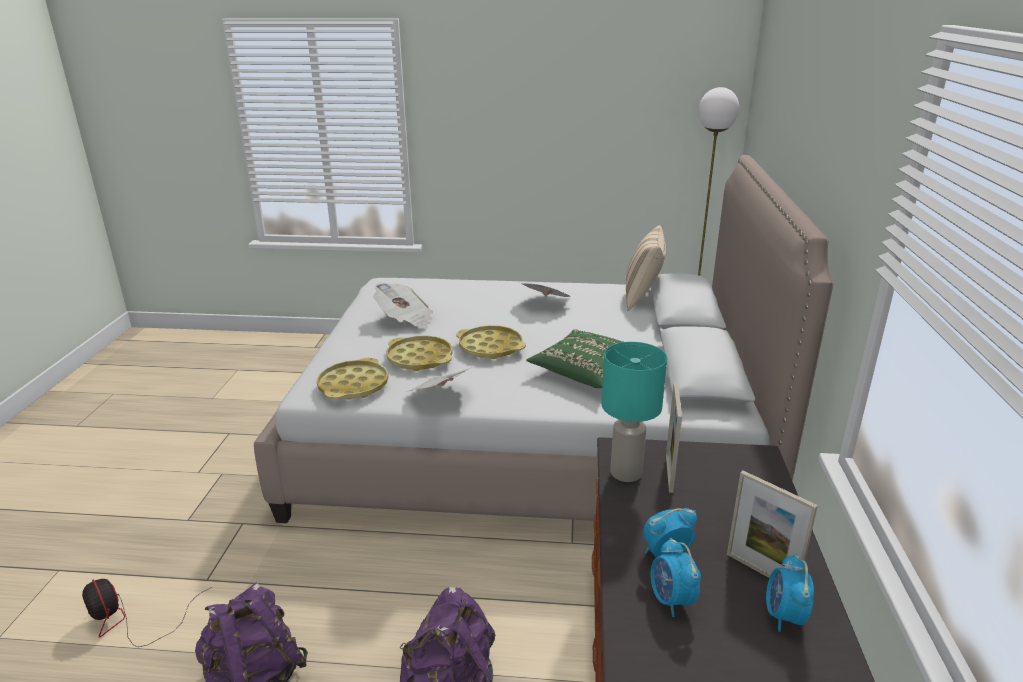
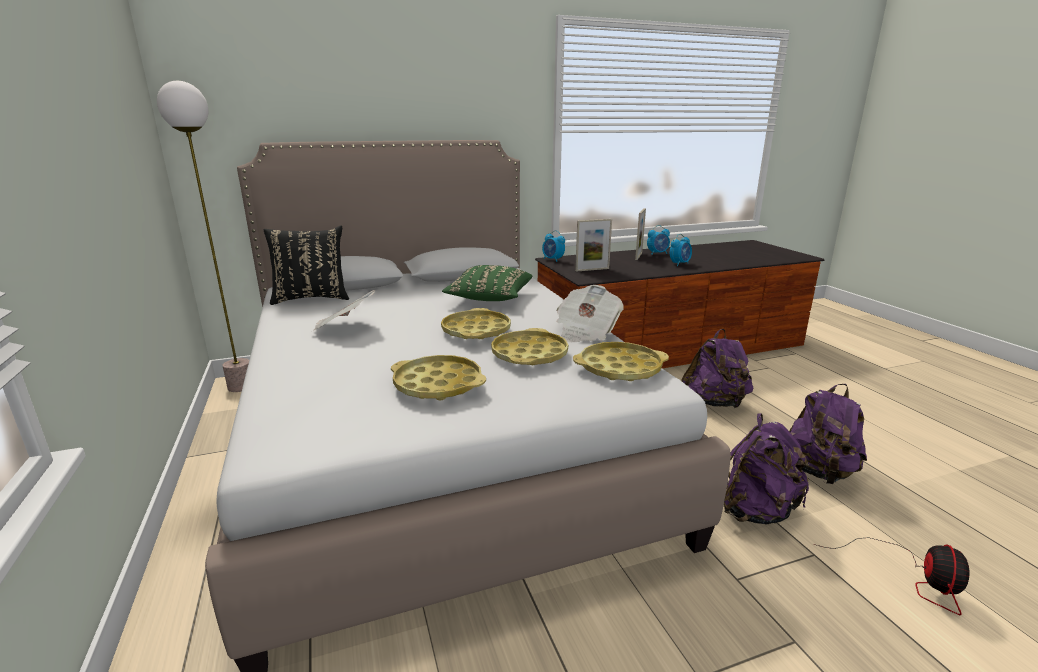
camera: 115 degrees left, 5 degrees down
newspaper [373,283,433,328] -> yellow tray [391,355,486,400]
turquoise table lamp [601,342,667,482] -> none
beige pillow [626,225,667,311] -> black pillow [263,225,349,305]
alarm clock [643,508,697,557] -> alarm clock moved to [542,230,565,262]
none -> purple backpack [724,413,811,524]

